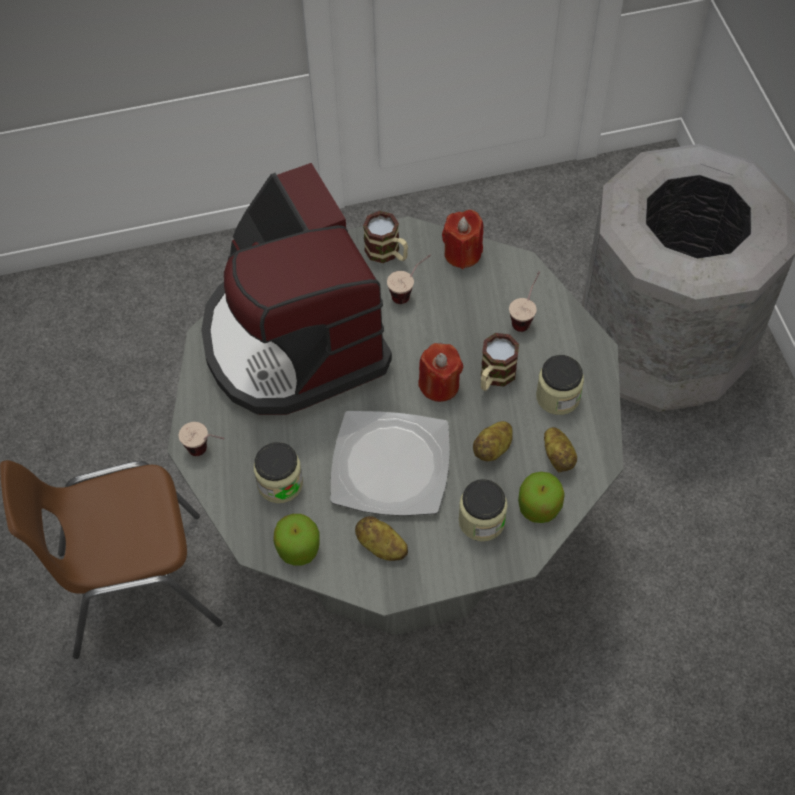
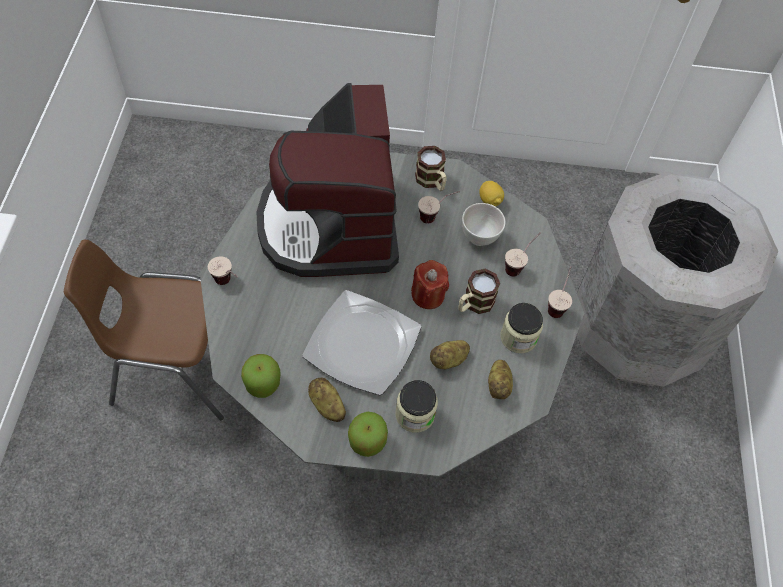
camera: 15 degrees right, 0 degrees up
jar [254,442,303,503] -> none
red candle [442,210,483,269] -> lemon [479,181,504,207]
apple [518,472,565,523] -> apple moved to [348,412,388,457]
none -> white bowl [462,203,505,246]
none -> cup [548,266,572,318]

